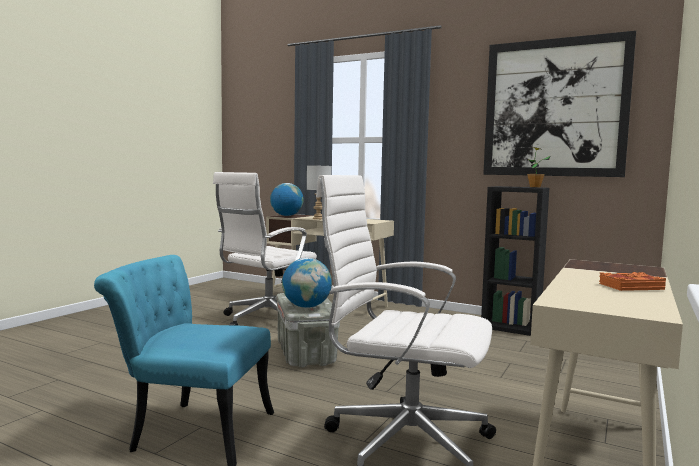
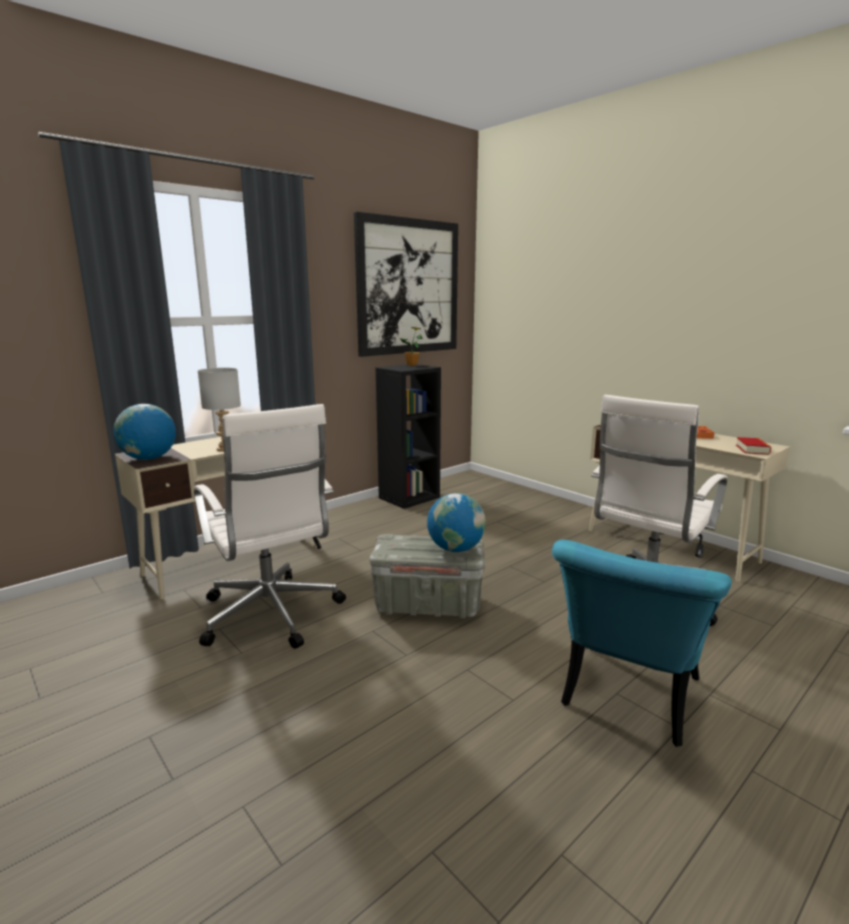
camera: 70 degrees left, 10 degrees up
none -> book [736,437,771,455]

